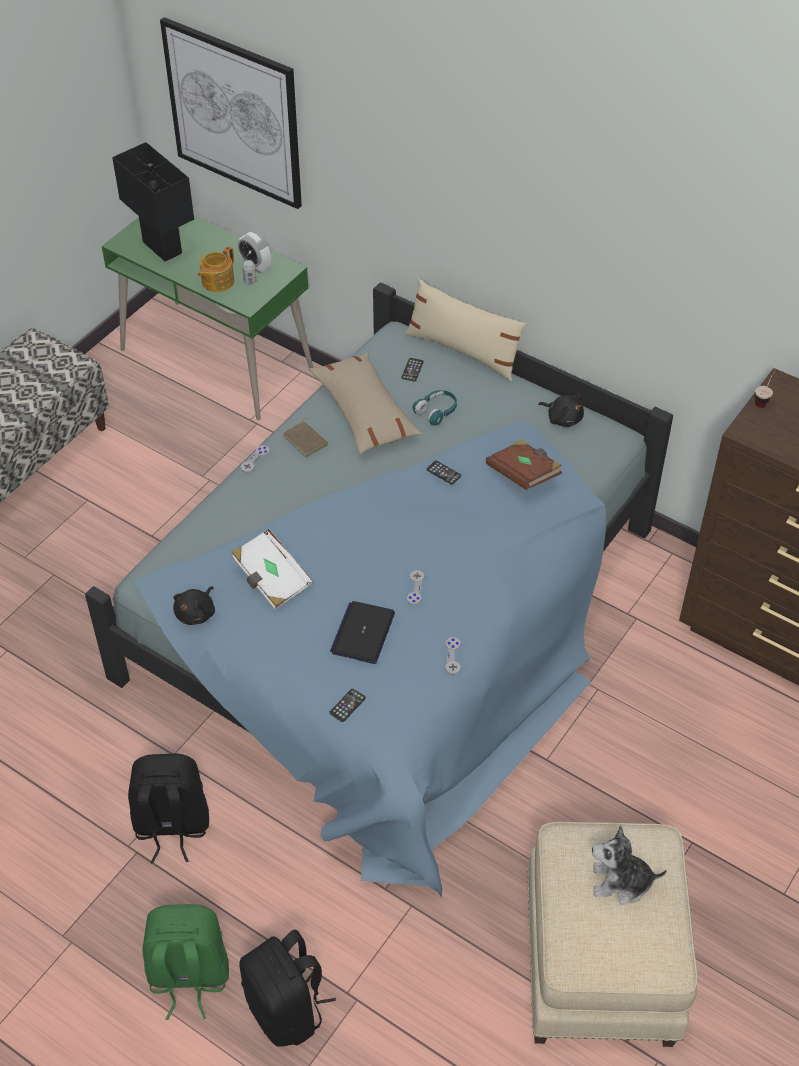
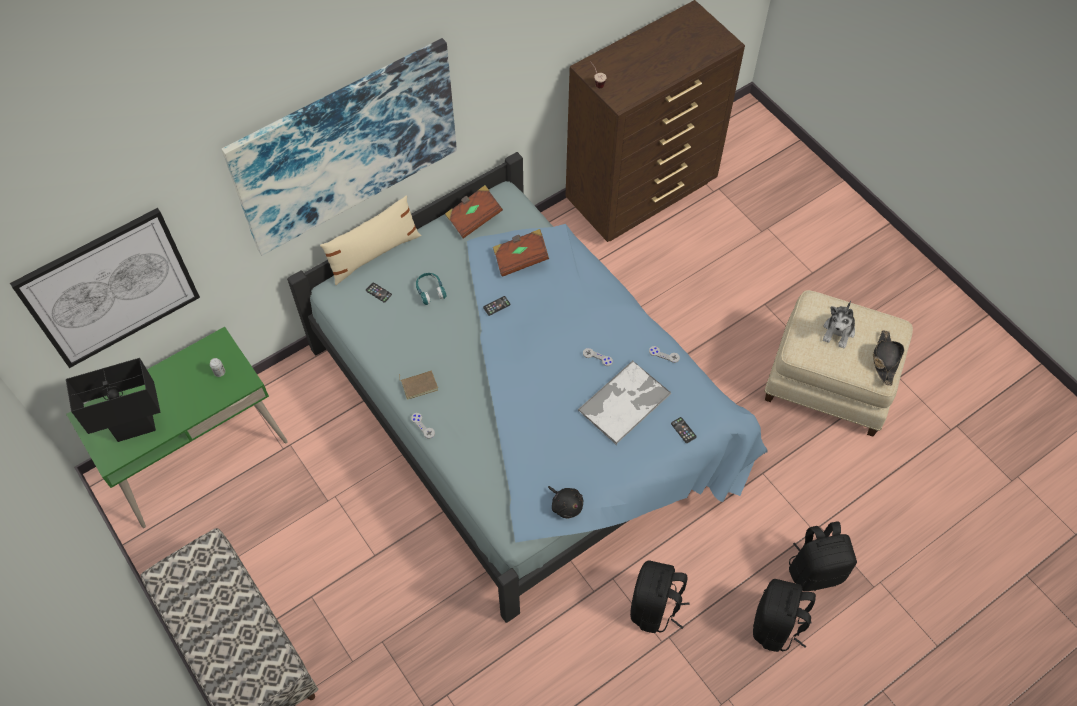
camera: 70 degrees left, 10 degrees up
green backpack [142,904,229,1020] -> black backpack [753,579,816,652]
teapot [198,246,234,292] -> none
white book [231,529,313,610] -> none
alarm clock [238,232,271,274] -> none
beige pillow [309,352,422,454] -> none
laptop [330,601,395,664] -> tray [578,360,671,445]
black plush toy [538,395,584,427] -> brown book [445,185,503,239]
none -> picture [221,38,457,255]
none -> black hat [873,330,904,386]

